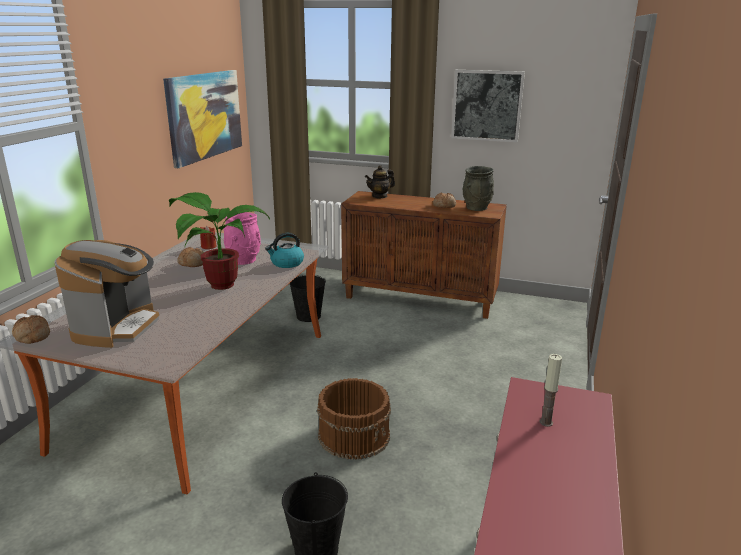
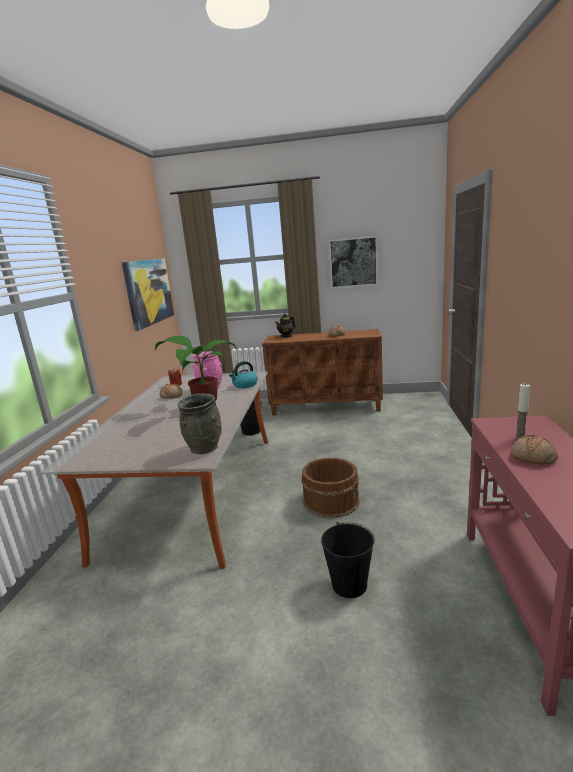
camera: 10 degrees left, 5 degrees down
bread [12,315,50,344] -> bread moved to [511,434,558,464]
coffee machine [54,240,159,348] -> none
grey vase [463,166,494,211] -> grey vase moved to [178,393,222,454]

